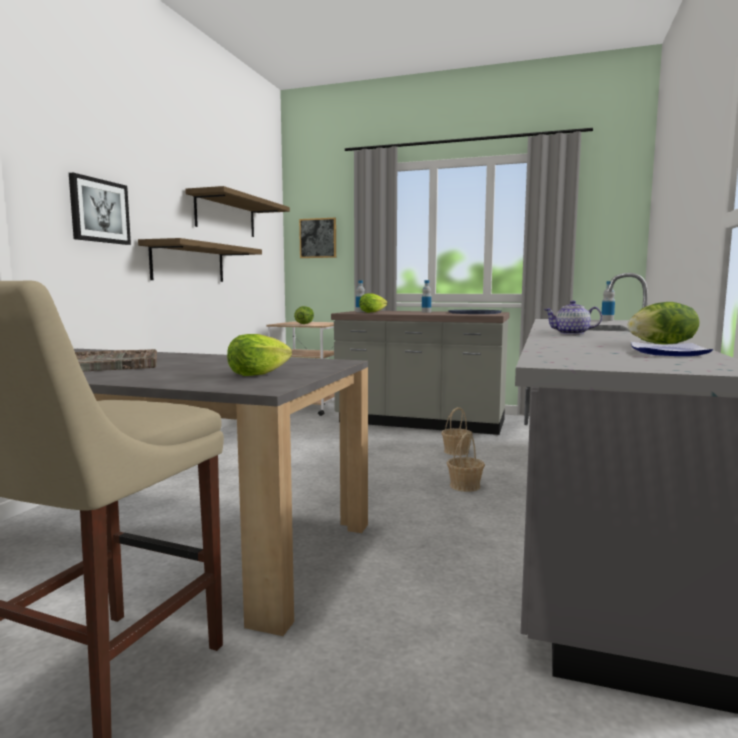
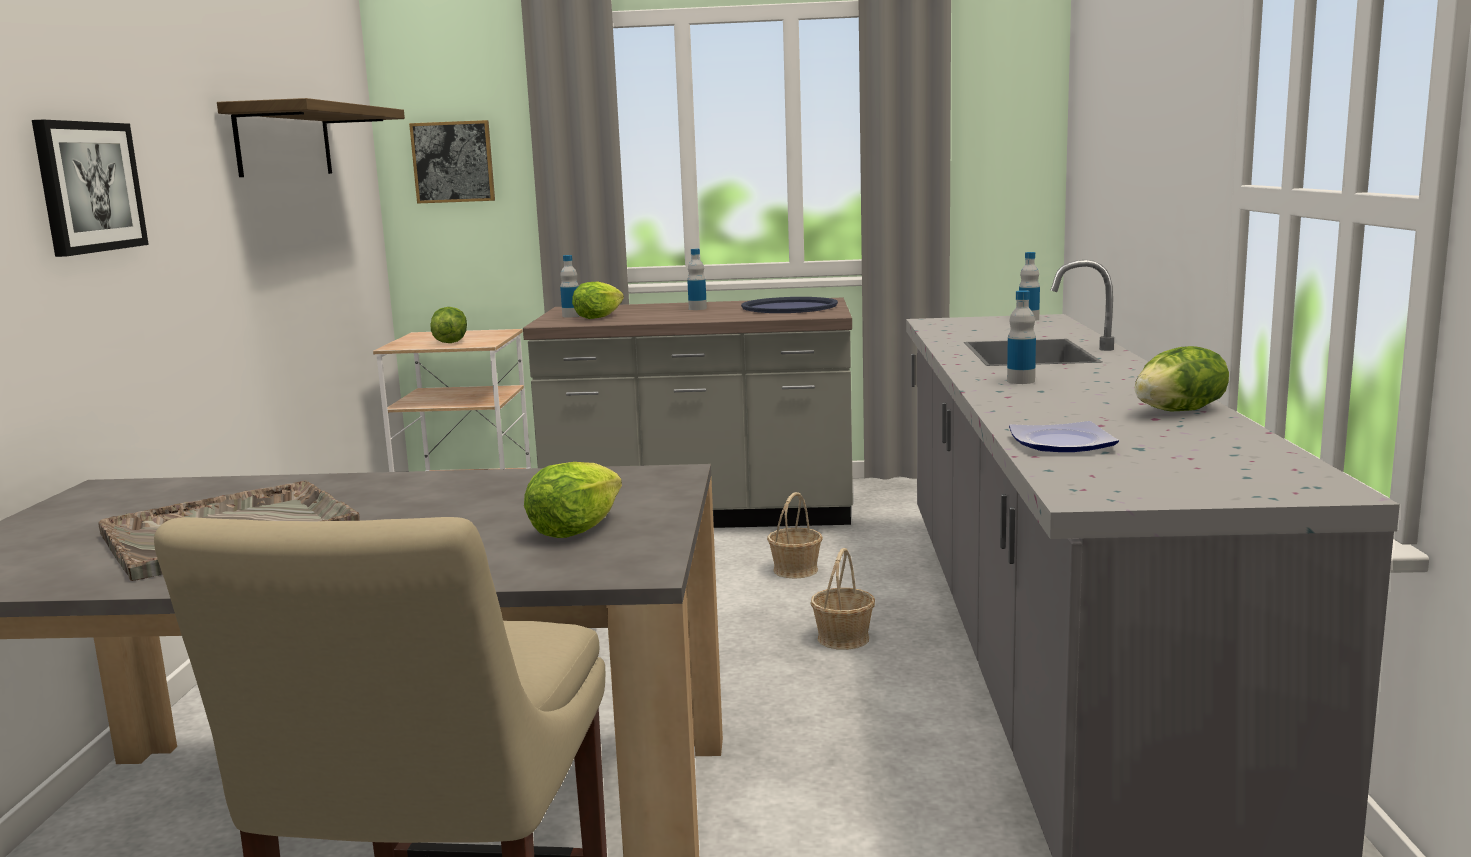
camera: 15 degrees left, 5 degrees up
shelf [138,238,262,282] -> none
teapot [544,300,602,335] -> bottle [1007,290,1036,384]
plate [631,342,713,356] -> plate moved to [1009,421,1119,452]

